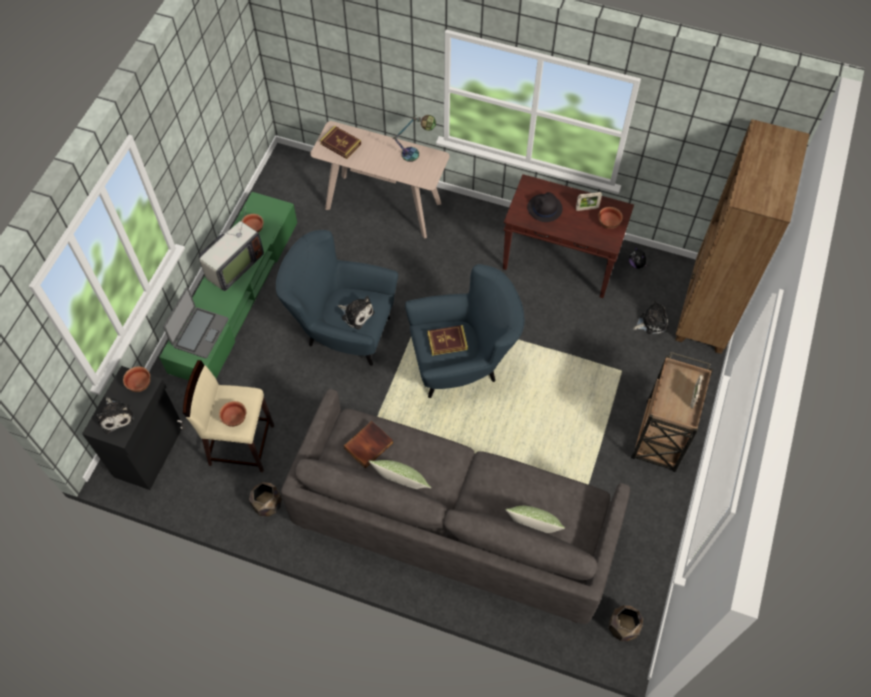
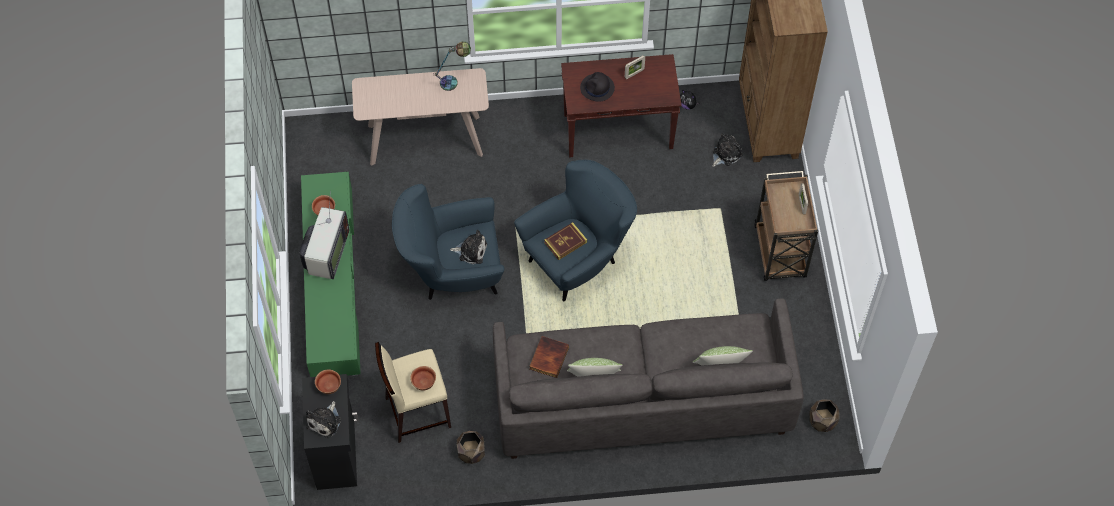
camera: 25 degrees left, 0 degrees up
plush toy [96,398,134,434] -> plush toy turned 75 degrees clockwise [306,401,341,438]
laptop [163,287,228,359] -> none
book [320,125,361,159] -> none
bowl [598,207,623,229] -> none

